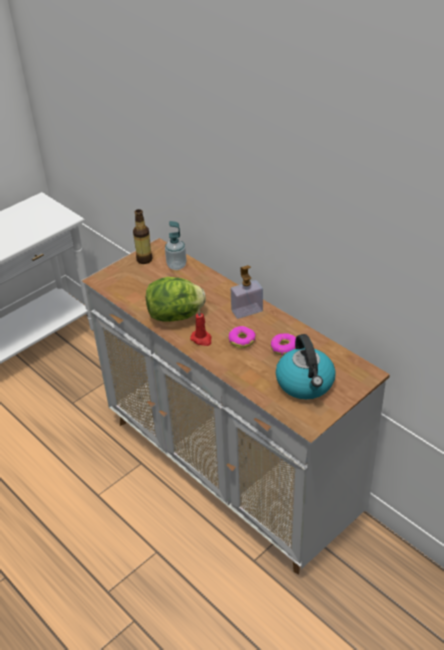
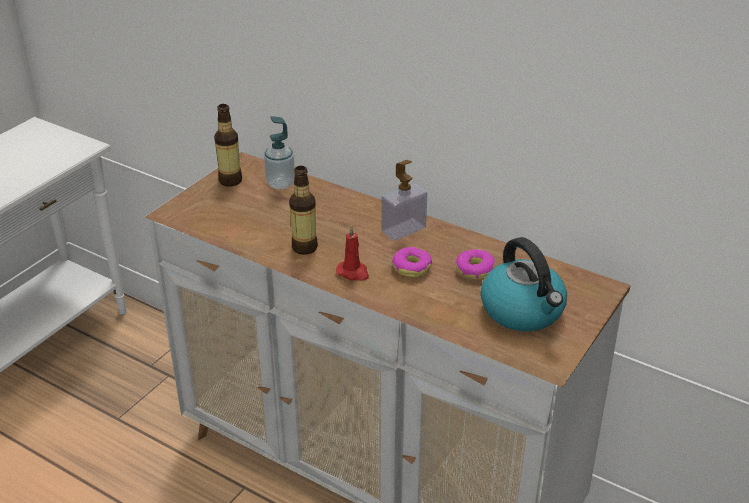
camera: 15 degrees left, 5 degrees down
lettuce [146,277,206,322] -> bottle [289,166,318,255]

